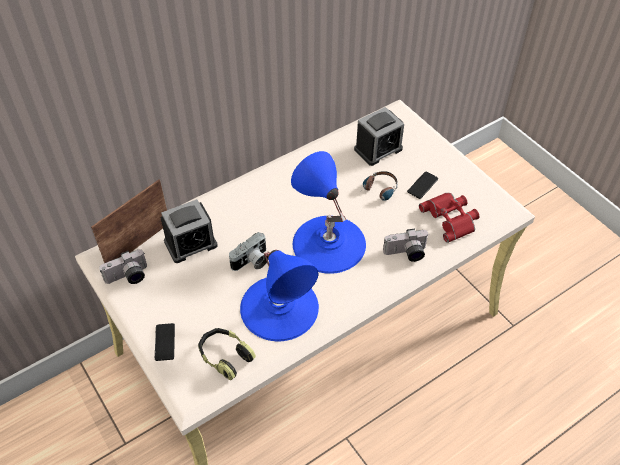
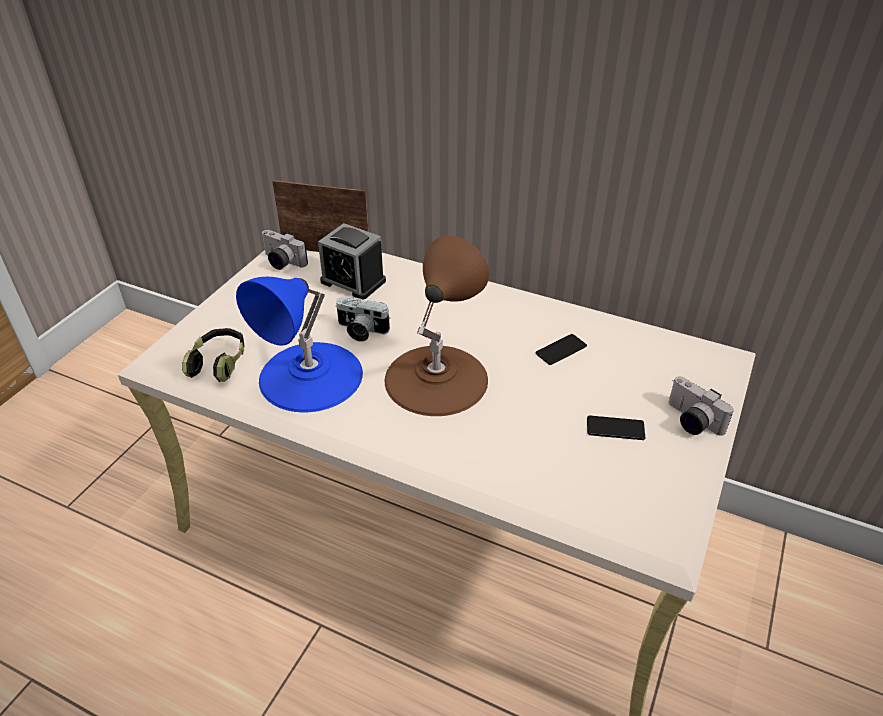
camera: 60 degrees right, 10 degrees down
phone [155,323,175,361] -> phone moved to [535,334,587,365]
blue table lamp [291,151,366,274] -> brown table lamp [385,236,489,416]
alarm clock [354,107,404,166] -> none
headphones [357,171,398,201] -> none
camera [383,228,429,262] -> camera moved to [669,376,734,436]
red binoculars [419,193,479,243] -> none

